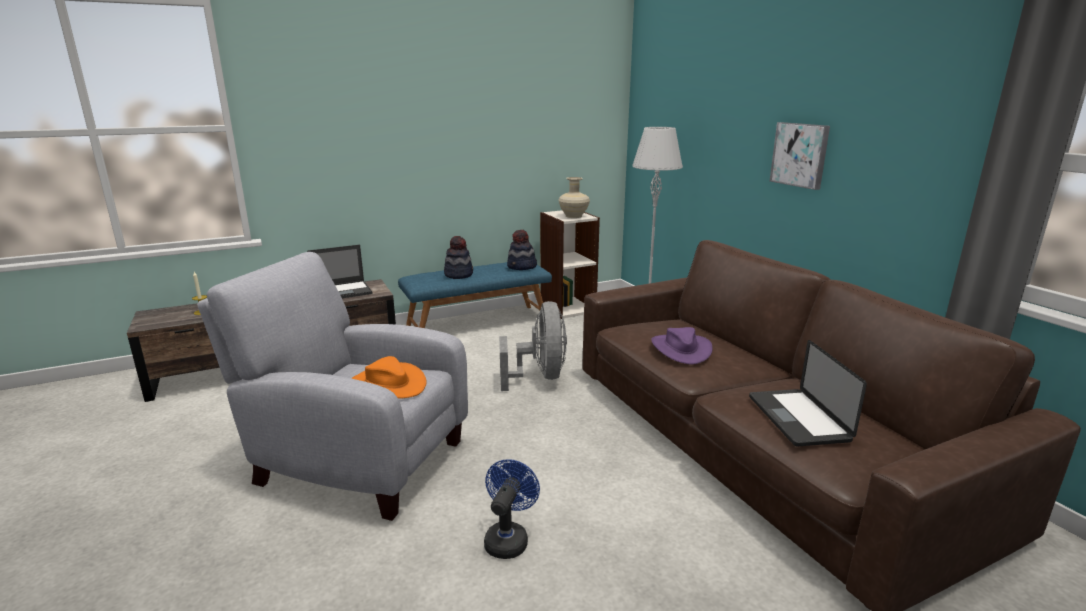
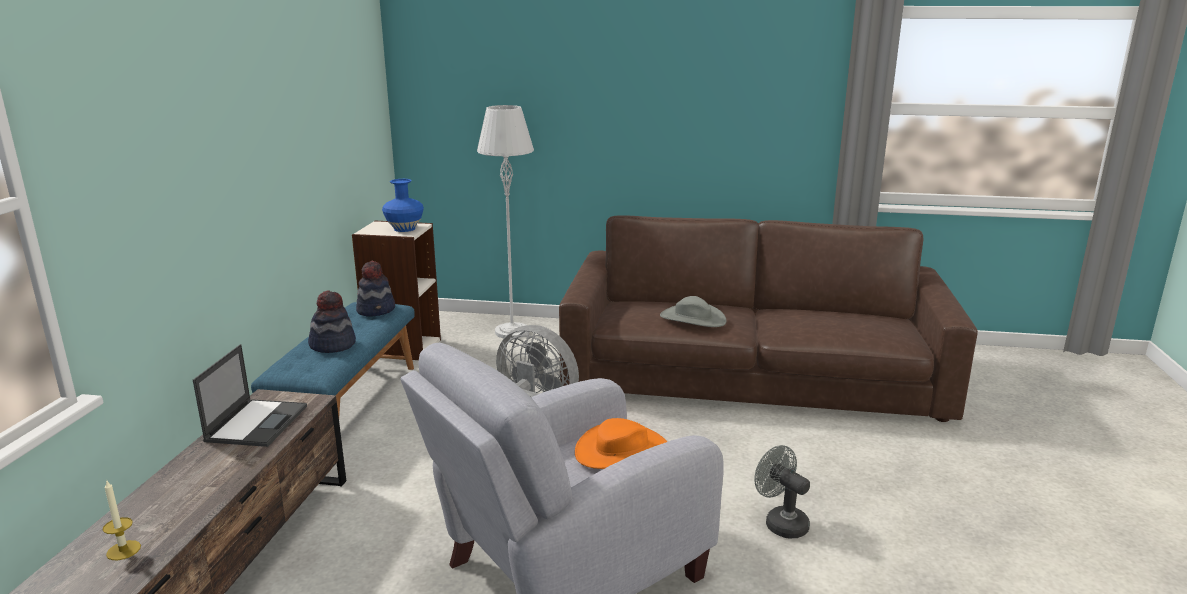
camera: 55 degrees left, 0 degrees up
blue fan [484,459,540,559] -> grey fan [754,445,810,538]
beige vase [558,177,590,218] -> blue vase [382,179,424,232]
purple hat [651,327,713,364] -> grey hat [660,296,726,327]
laptop [749,340,867,447] -> none
picture [770,122,830,190] -> none

